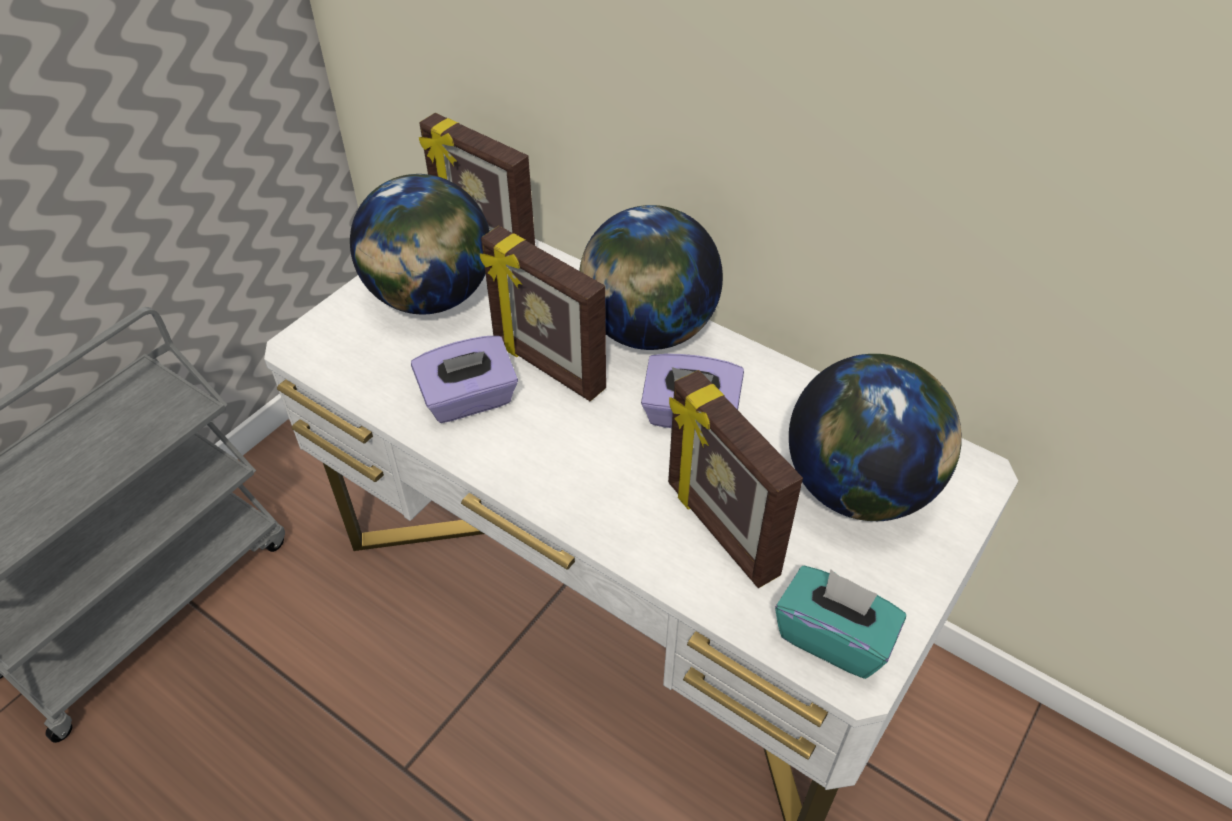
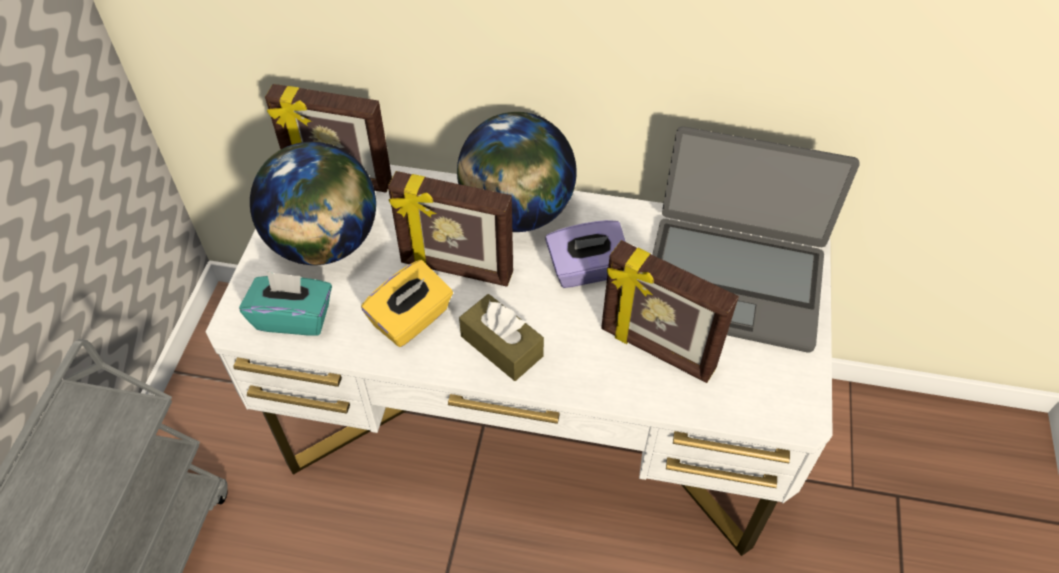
camera: 25 degrees left, 5 degrees up
purple tissue box [411,336,518,423] -> yellow tissue box [361,260,453,347]
turquoise tissue box [775,566,906,679] -> turquoise tissue box moved to [239,271,332,336]
globe [789,354,962,521] -> laptop [652,126,860,353]
none -> brown tissue box [459,294,544,381]

